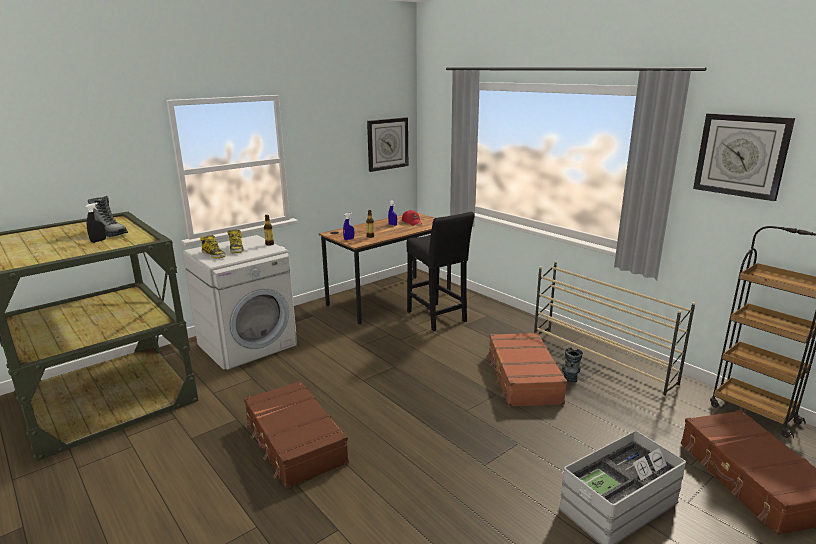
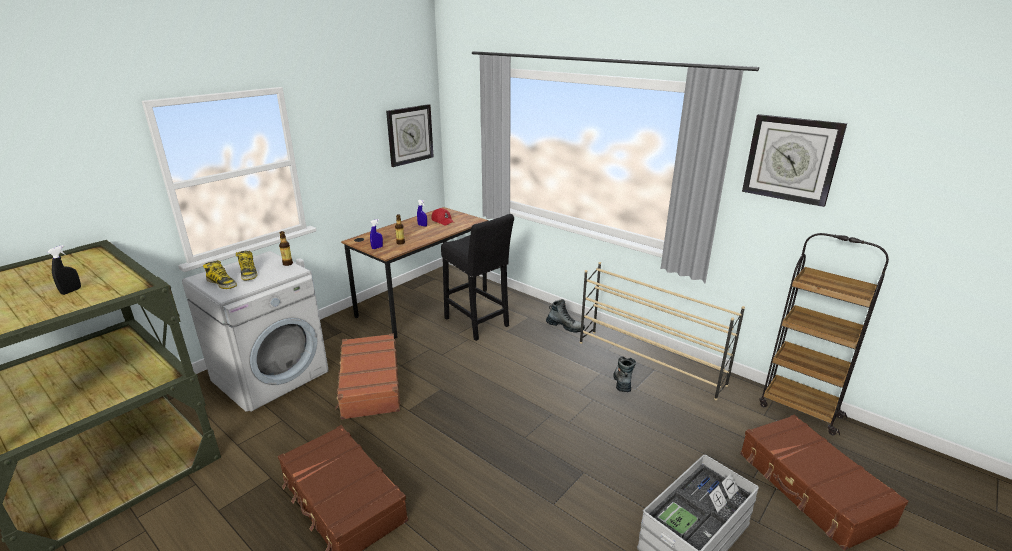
camera: 10 degrees left, 5 degrees up
boot [88,196,128,237] -> boot moved to [546,299,585,333]
brown suitcase [487,332,567,407] -> brown suitcase moved to [335,333,400,420]

